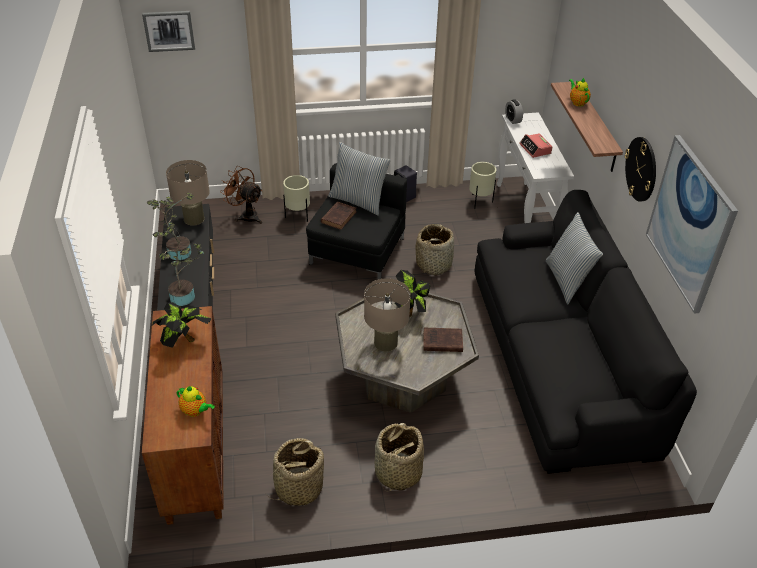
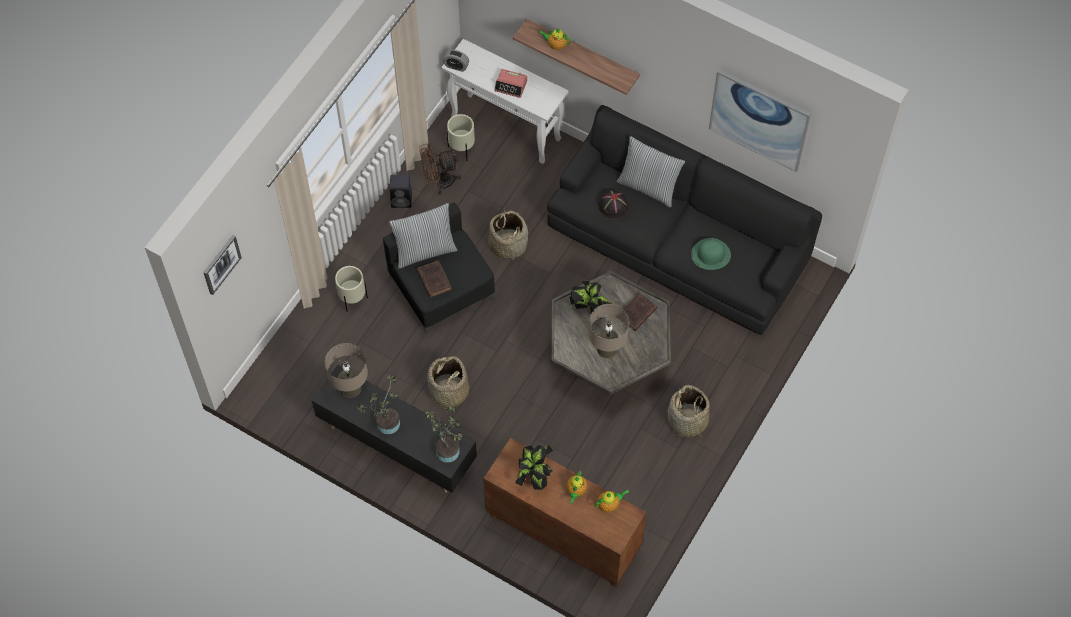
camera: 50 degrees left, 20 degrees up
brown fan [220,166,262,224] -> brown fan moved to [419,143,461,195]
basket [267,438,324,506] -> basket moved to [427,356,469,412]
wall clock [625,137,656,202] -> none
none -> teapot [566,471,587,503]
none -> black hat [598,190,628,218]
none -> green hat [691,238,731,270]

